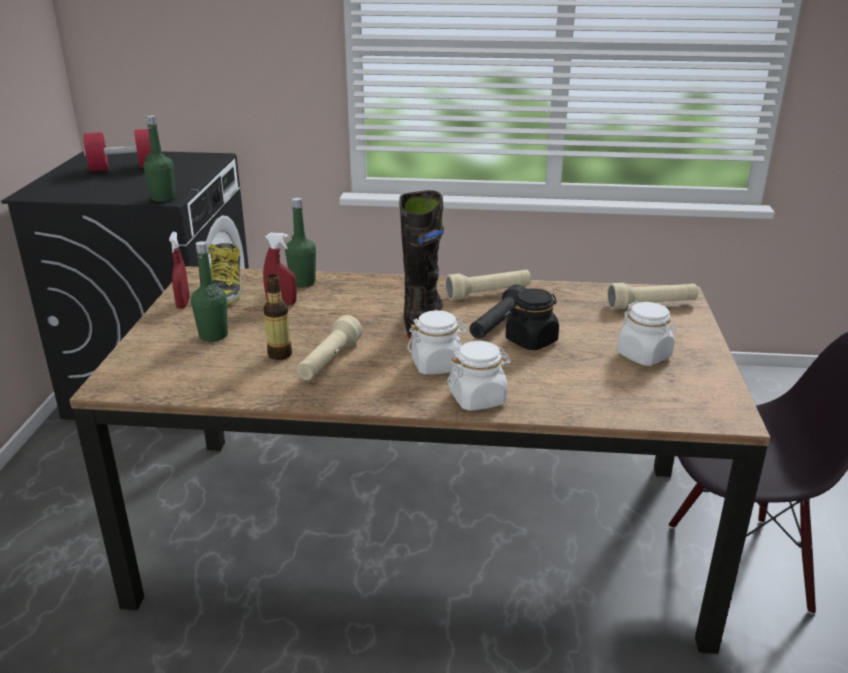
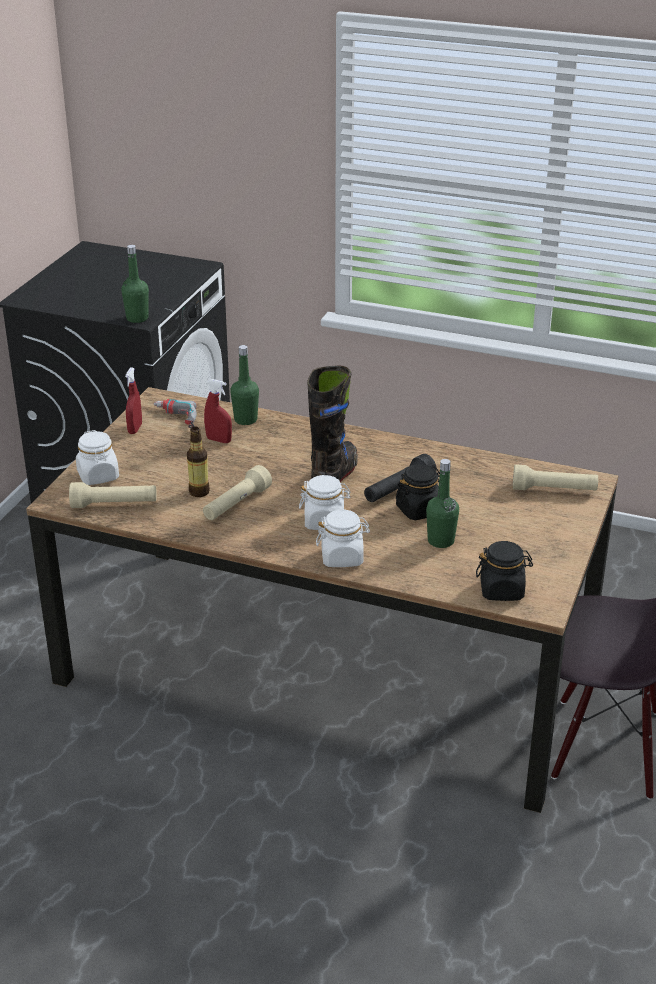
camera: 15 degrees right, 5 degrees up
red dumbbell [83,129,151,172] -> none
green bottle [191,241,228,342] -> green bottle moved to [426,459,459,548]
boot [208,243,241,306] -> power drill [154,399,197,428]
beige flashlight [445,270,531,301] -> beige flashlight moved to [69,482,157,508]
white jar [617,301,676,366] -> white jar moved to [76,430,119,485]
none -> black jar [476,541,533,601]

